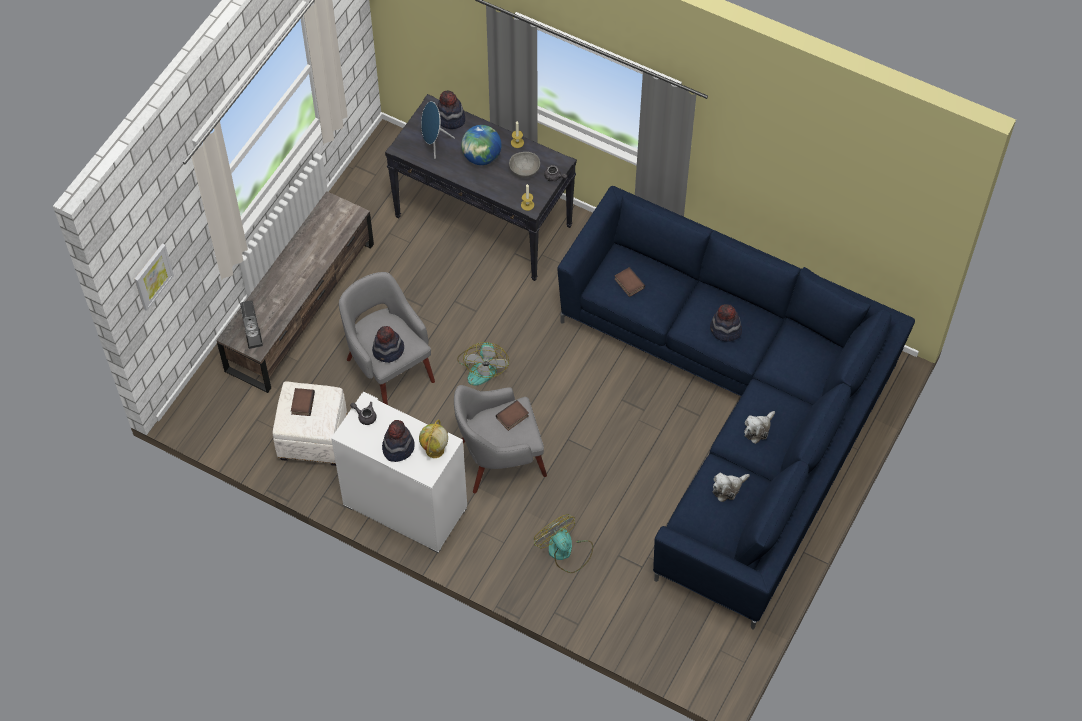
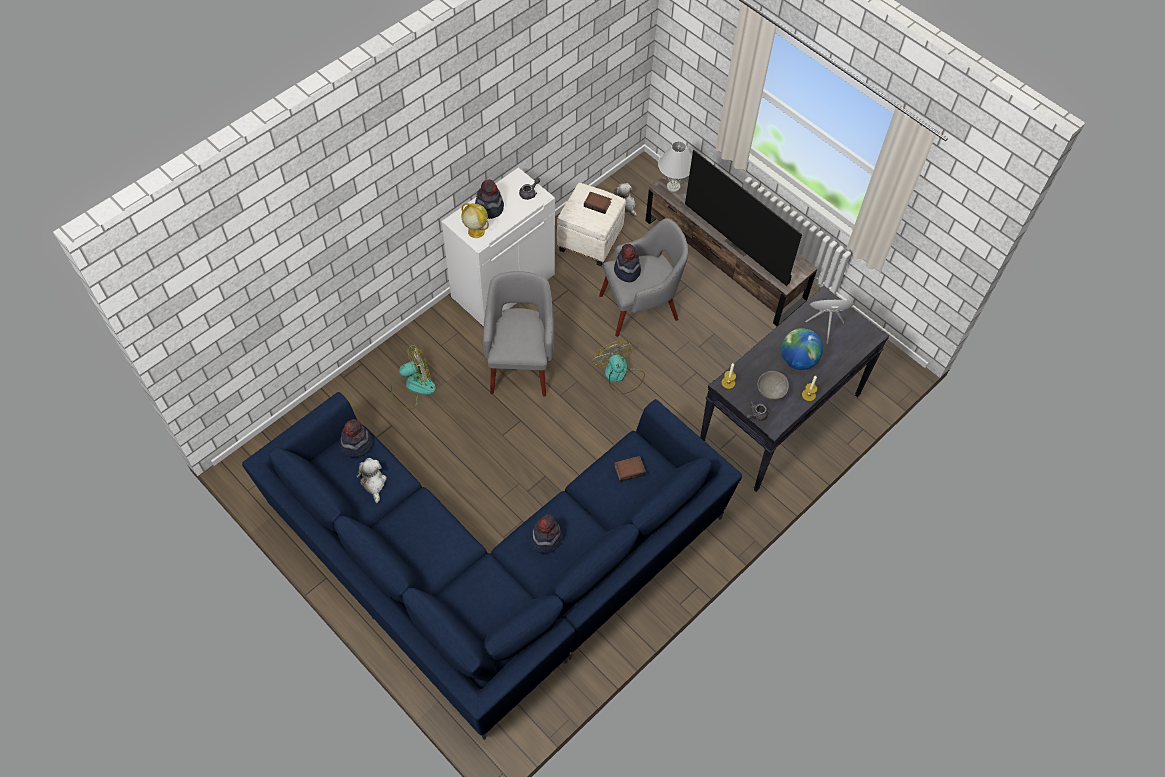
camera: 105 degrees right, 0 degrees up
picture [134,244,174,311] -> none
speaker [240,301,263,349] -> white table lamp [658,141,692,192]
hat [437,91,465,129] -> hat moved to [340,419,372,458]
fan [457,342,509,386] -> fan turned 45 degrees clockwise [593,340,645,395]
book [496,400,529,431] -> none
plush toy [744,411,775,444] -> plush toy moved to [614,183,637,217]
none -> television [685,150,802,286]

